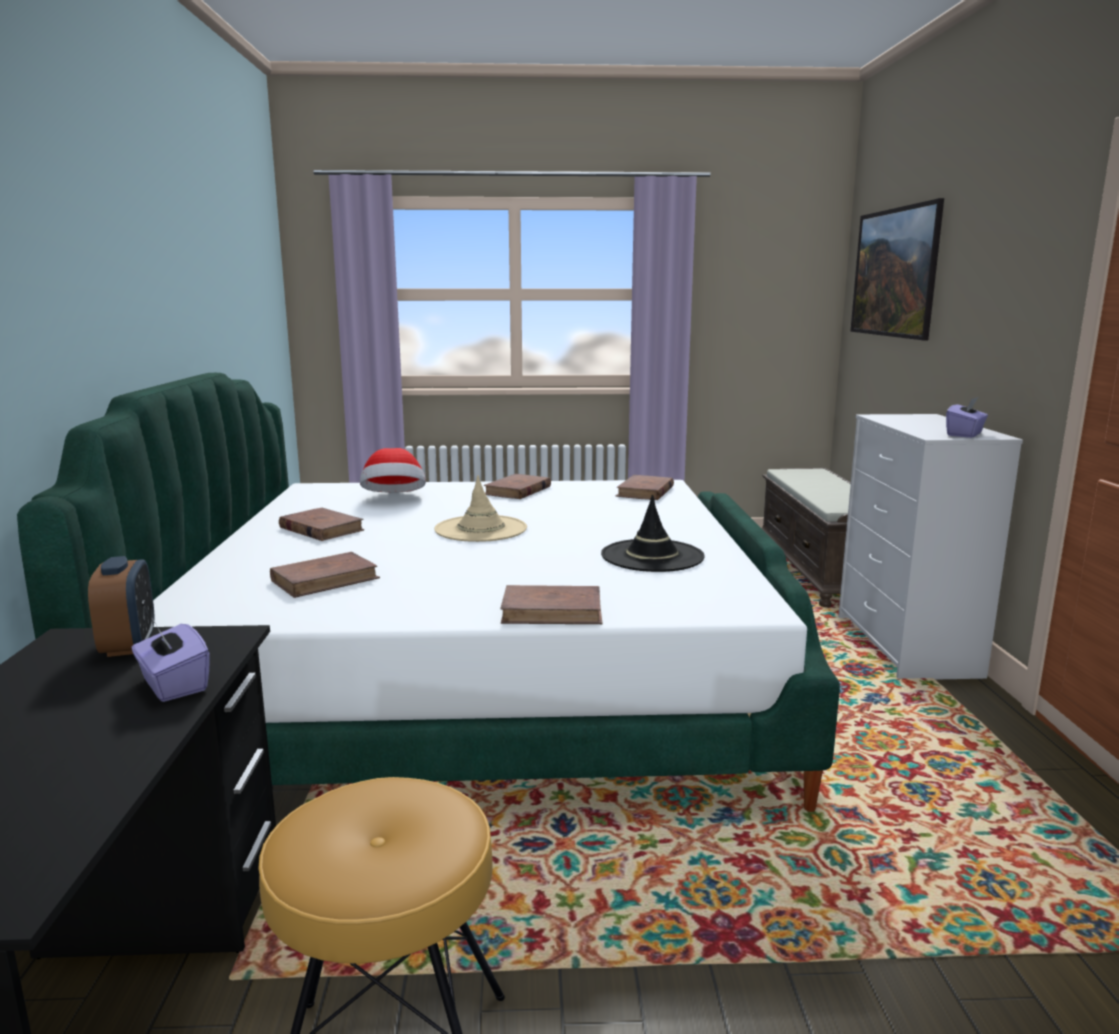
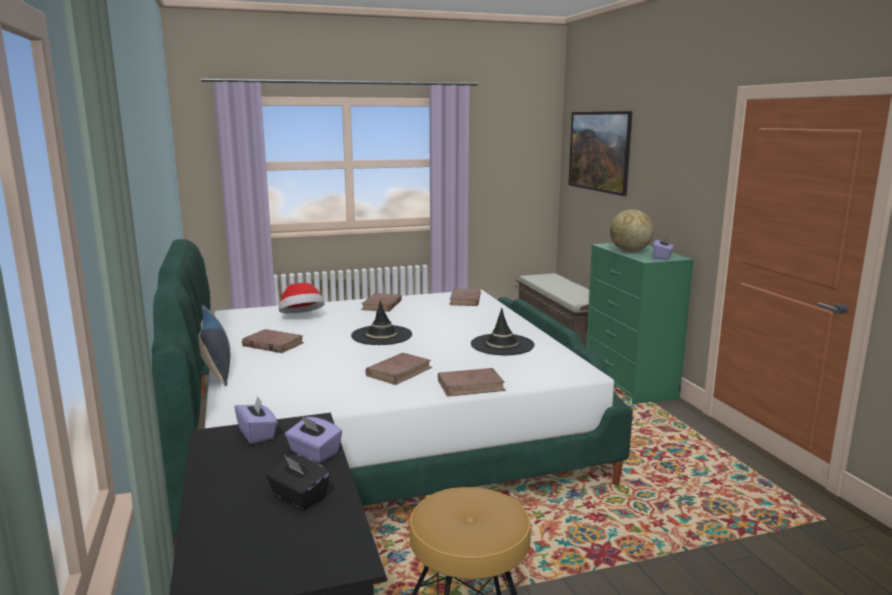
camera: 15 degrees left, 0 degrees up
alarm clock [88,556,154,657] -> purple tissue box [234,395,278,444]
brown book [270,552,380,598] -> brown book moved to [365,353,432,385]
beige hat [434,475,527,542] -> black hat [351,301,412,345]
white dresser [838,414,1023,680] -> green dresser [586,243,694,404]
none -> pillow [198,305,230,386]
none -> black tissue box [266,454,330,510]
none -> globe [610,209,654,252]

